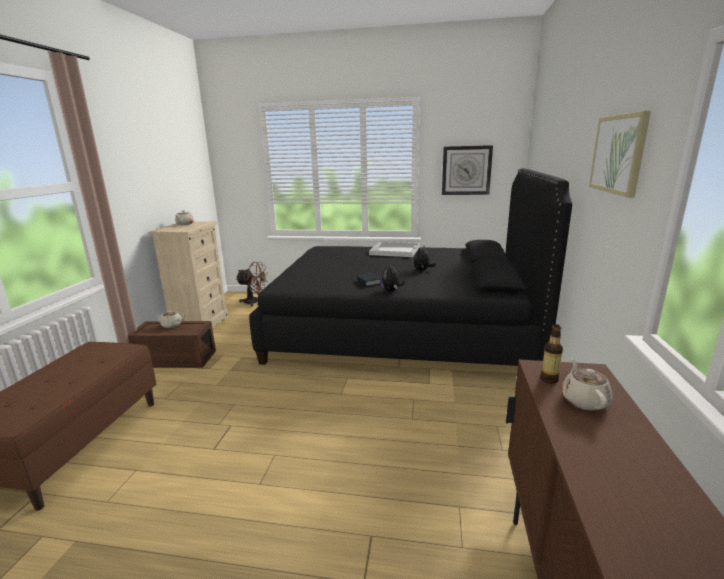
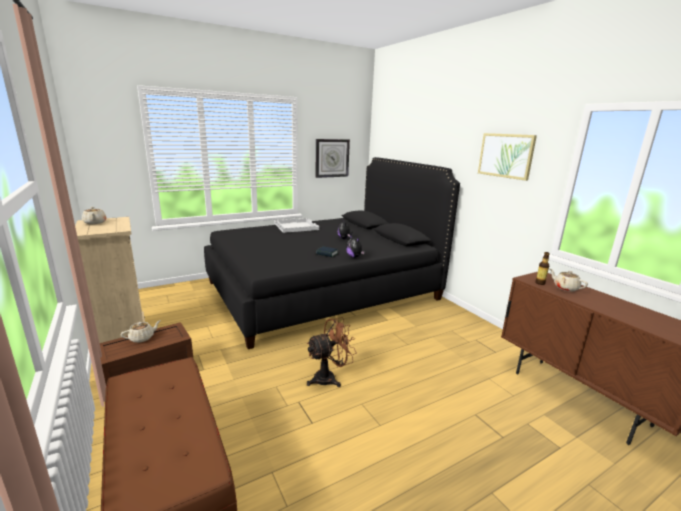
camera: 40 degrees left, 0 degrees up
brown fan [236,262,268,307] -> brown fan moved to [307,317,357,387]

